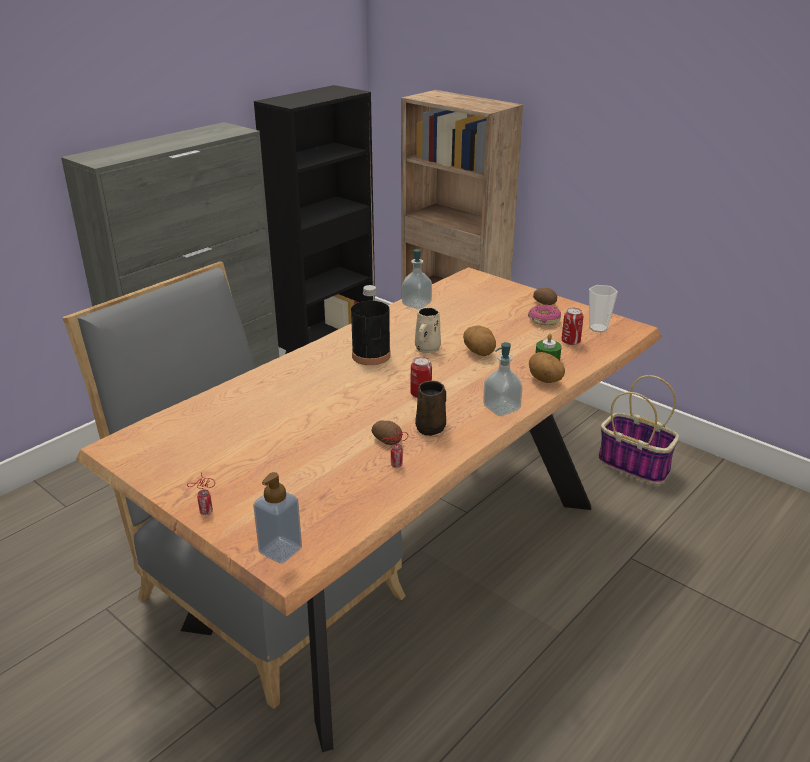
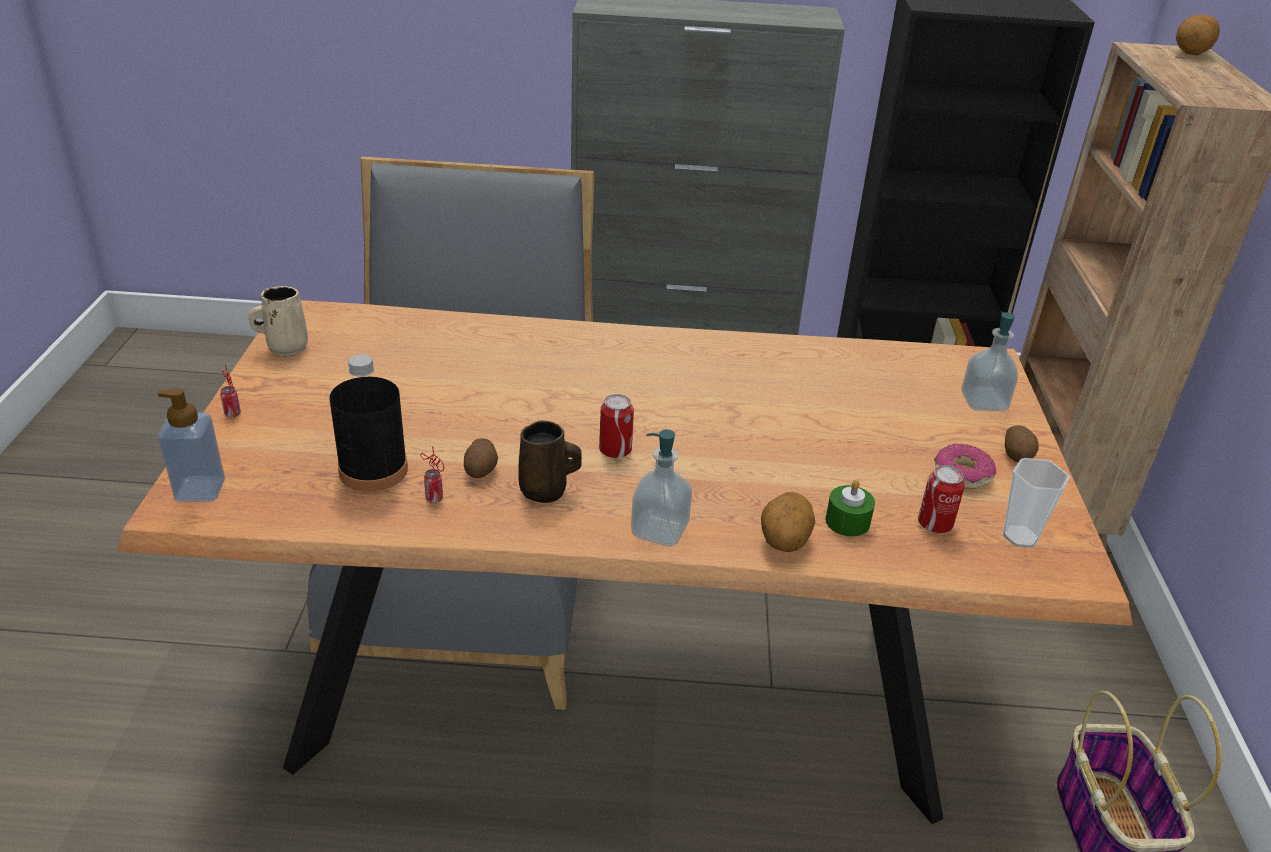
camera: 50 degrees right, 5 degrees up
black bottle [351,285,391,365] -> black bottle moved to [329,354,408,492]
soap dispenser [402,249,432,309] -> soap dispenser moved to [962,312,1018,411]
beige mug [415,307,441,353] -> beige mug moved to [248,286,308,357]
potato [463,325,496,356] -> potato moved to [1176,15,1220,55]

